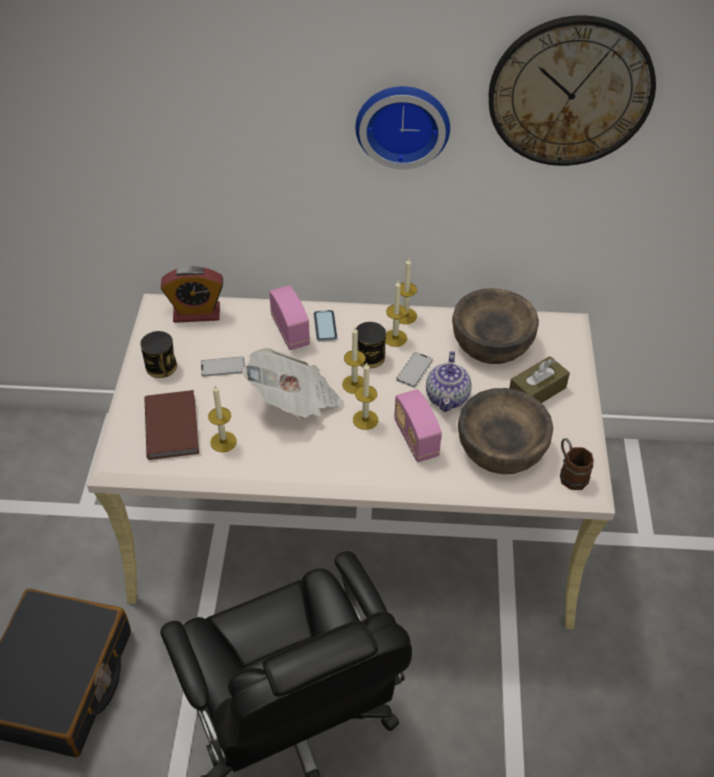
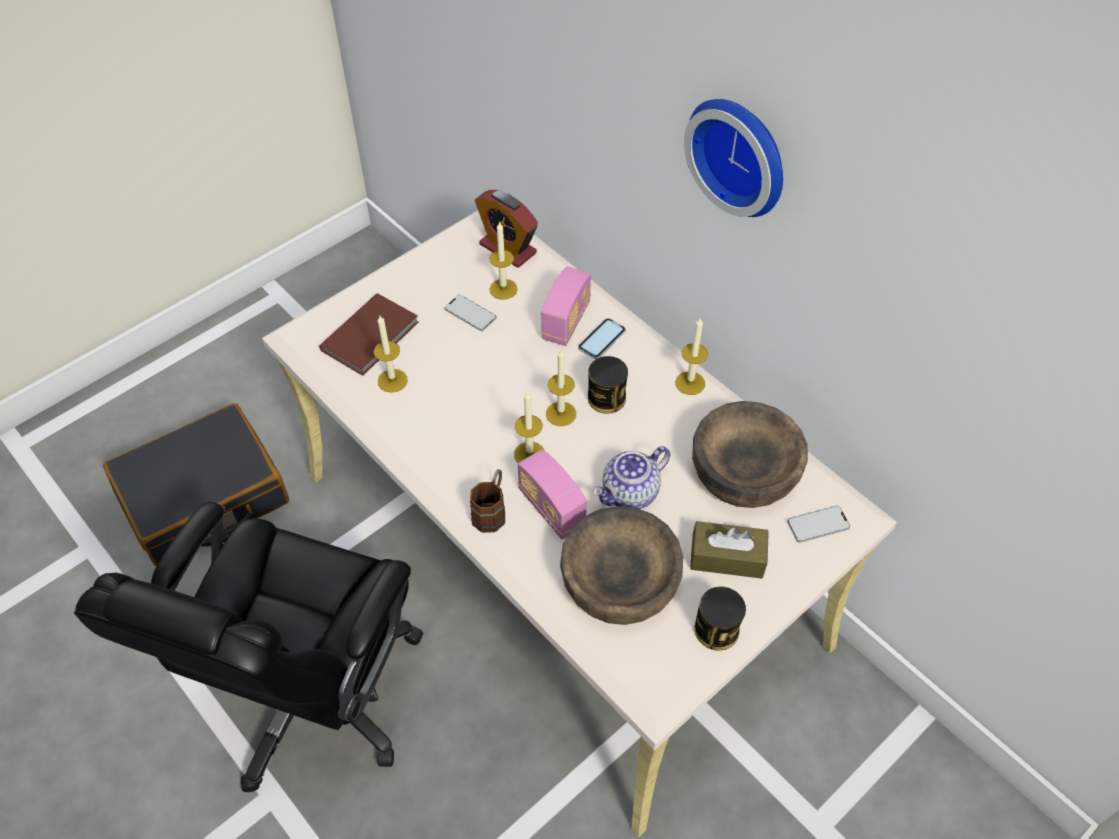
camera: 45 degrees right, 5 degrees up
can [140,331,177,378] -> can moved to [695,587,746,651]
newspaper [241,348,344,419] -> none
candle [385,281,407,347] -> candle moved to [489,221,518,300]
radio [394,389,442,462] -> radio turned 60 degrees counterclockwise [518,449,587,539]
phone [396,352,433,387] -> phone moved to [787,505,850,543]
wall clock [489,15,656,166] -> none
brown mug [560,438,594,490] -> brown mug moved to [470,469,505,533]

